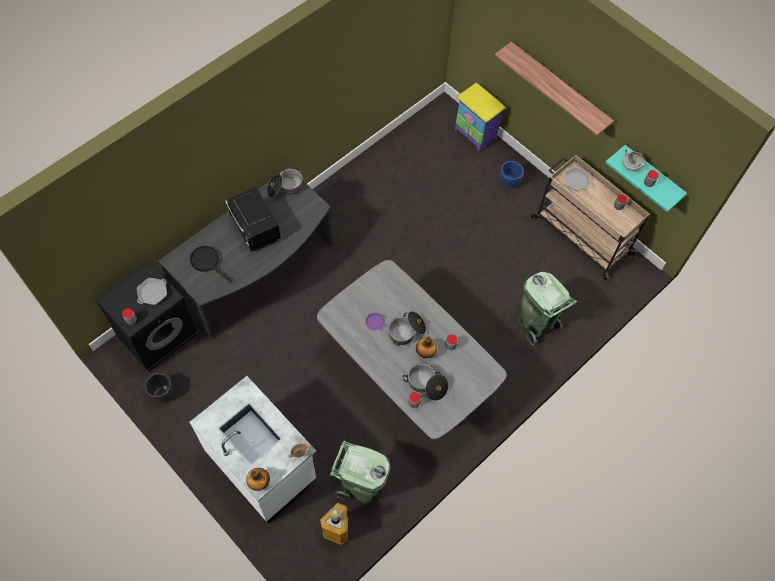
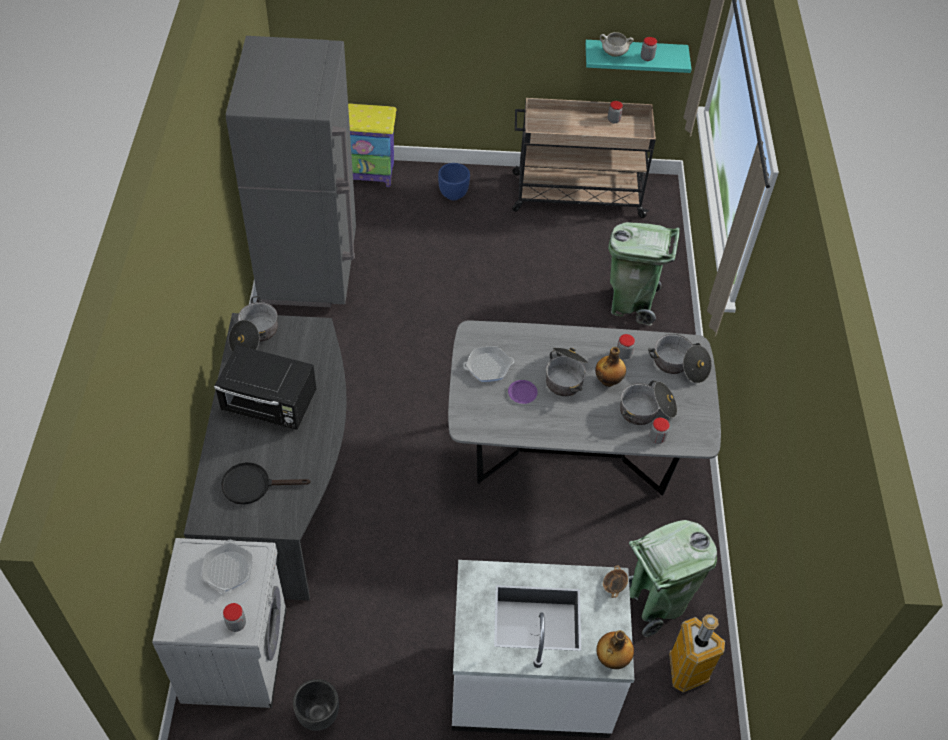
camera: 45 degrees left, 10 degrees down
black washing machine [95,260,198,372] -> white washing machine [152,538,287,708]
shelf [495,42,614,136] -> none
frying pan [563,167,591,191] -> frying pan moved to [463,346,514,382]
none -> grey fridge [226,36,356,307]
none -> cooking pot [648,334,712,383]

